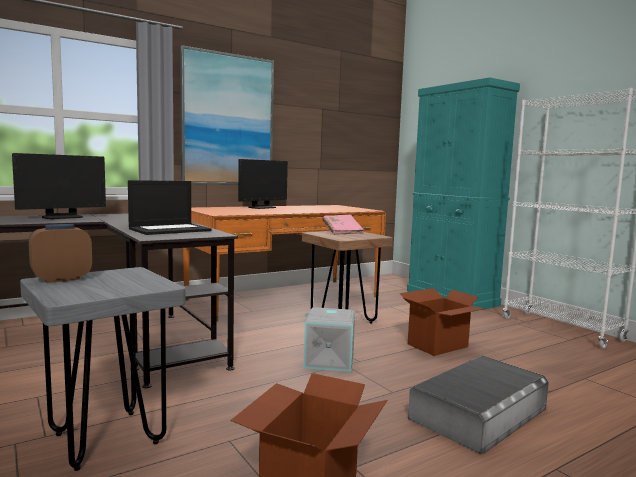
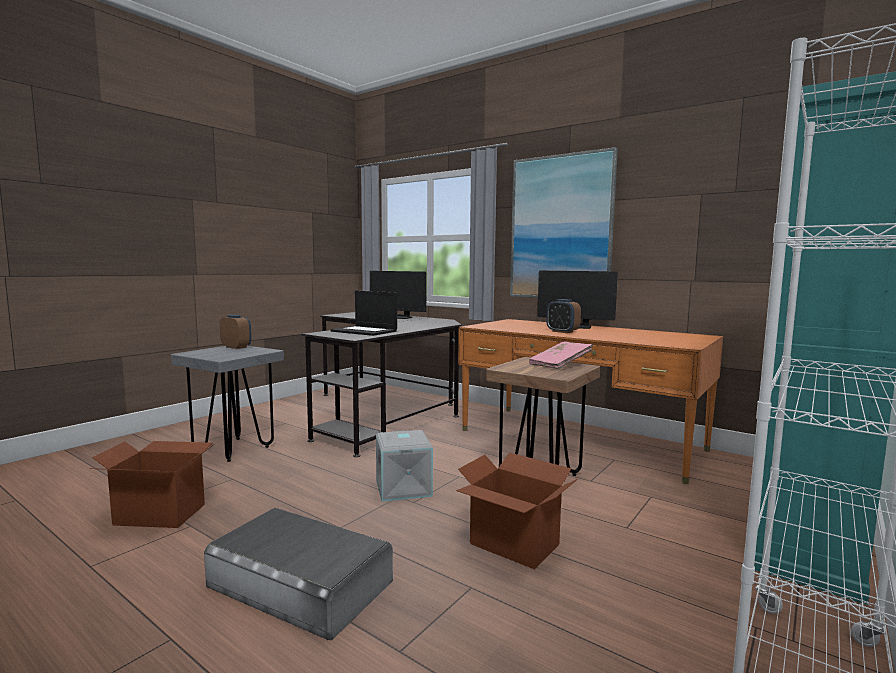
camera: 70 degrees right, 0 degrees up
none -> alarm clock [546,299,581,333]

